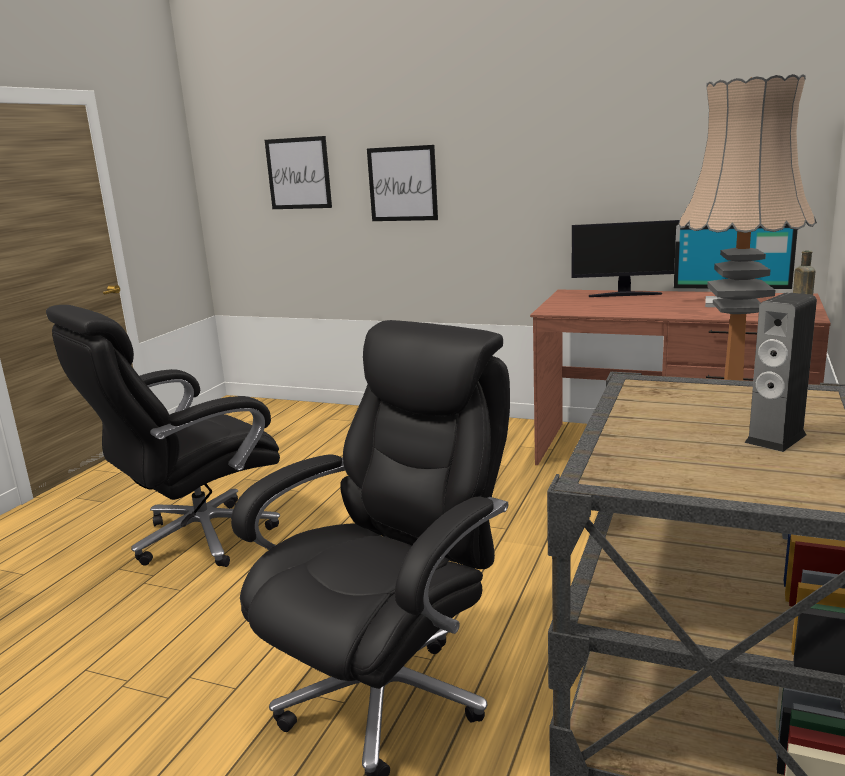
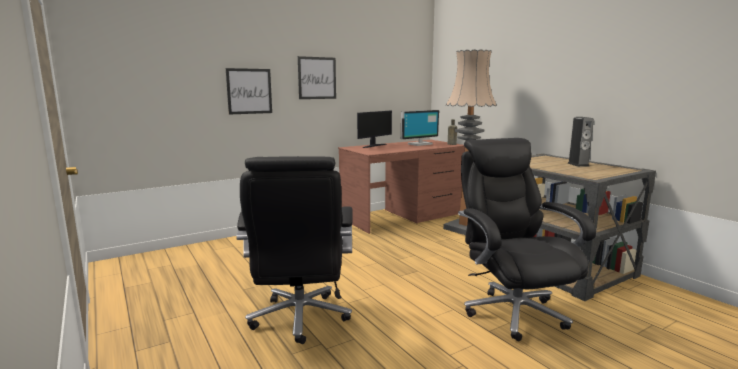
camera: 55 degrees left, 5 degrees down
picture [265,136,332,209] -> picture moved to [298,56,336,99]

